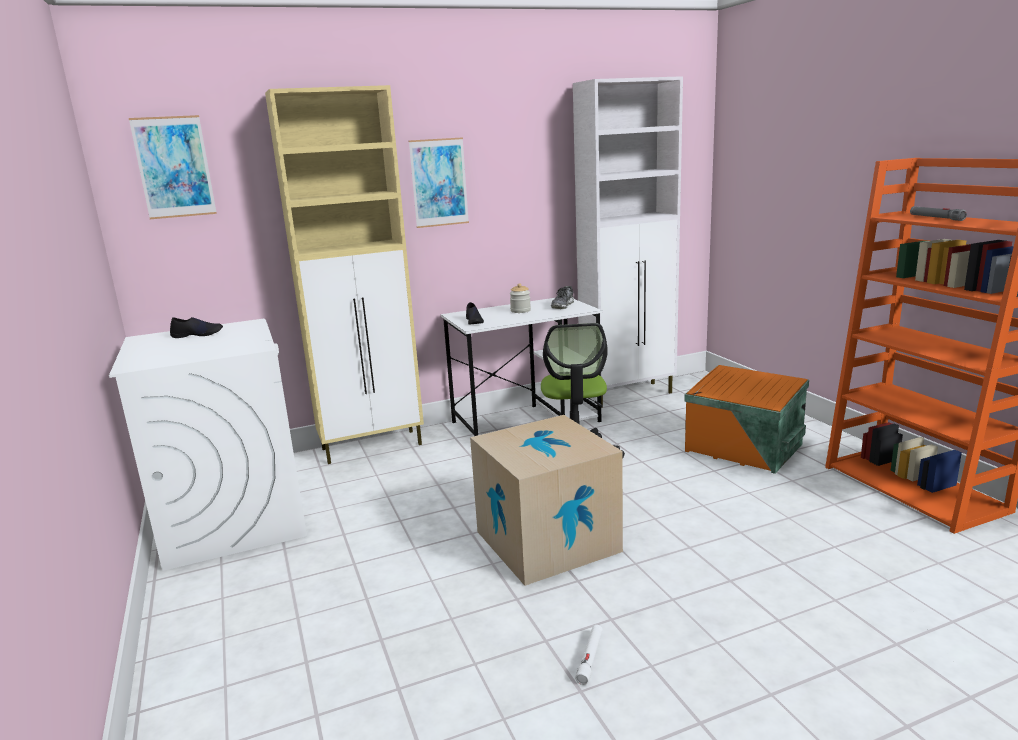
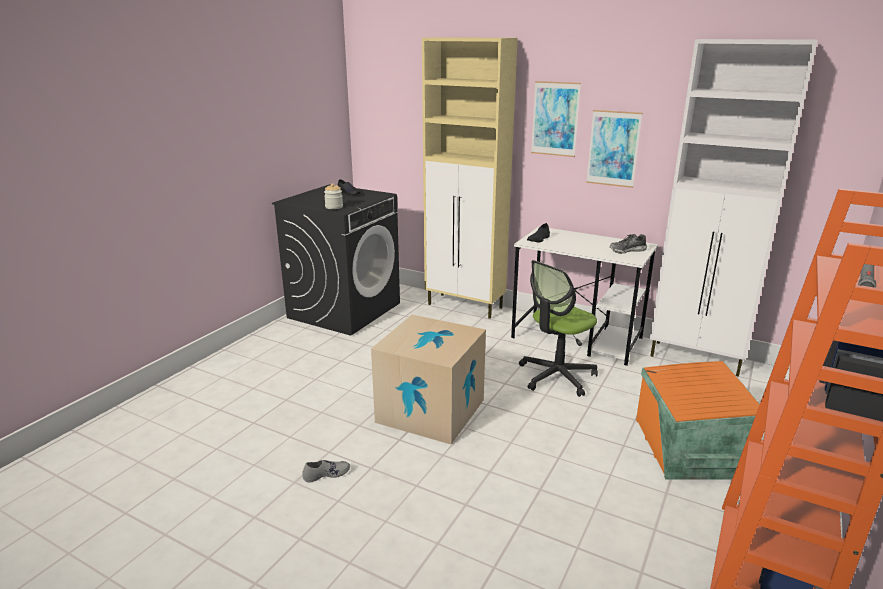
camera: 50 degrees right, 5 degrees up
white washing machine [109,318,307,571] -> black washing machine [272,184,400,336]
picture [129,115,217,219] -> picture moved to [586,110,642,188]
jar [510,284,531,313] -> jar moved to [324,183,343,209]
white flashlight [575,625,603,685] -> grey shoe [302,460,350,483]

